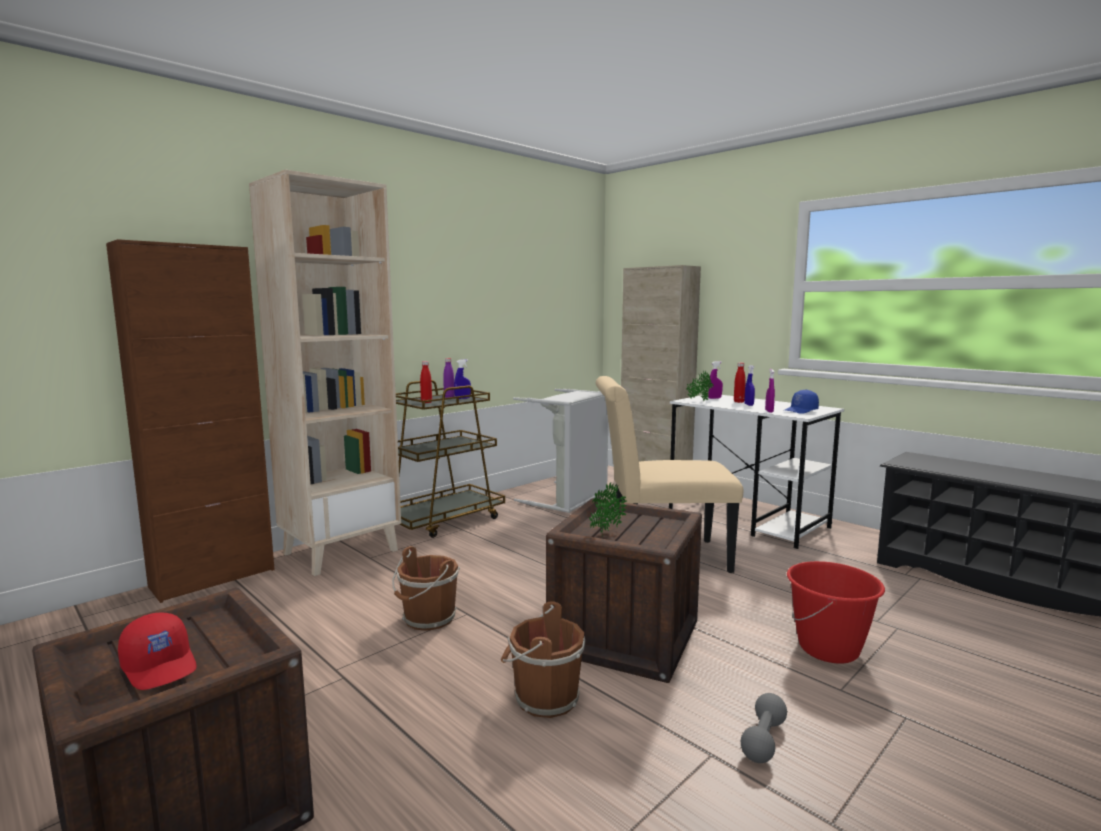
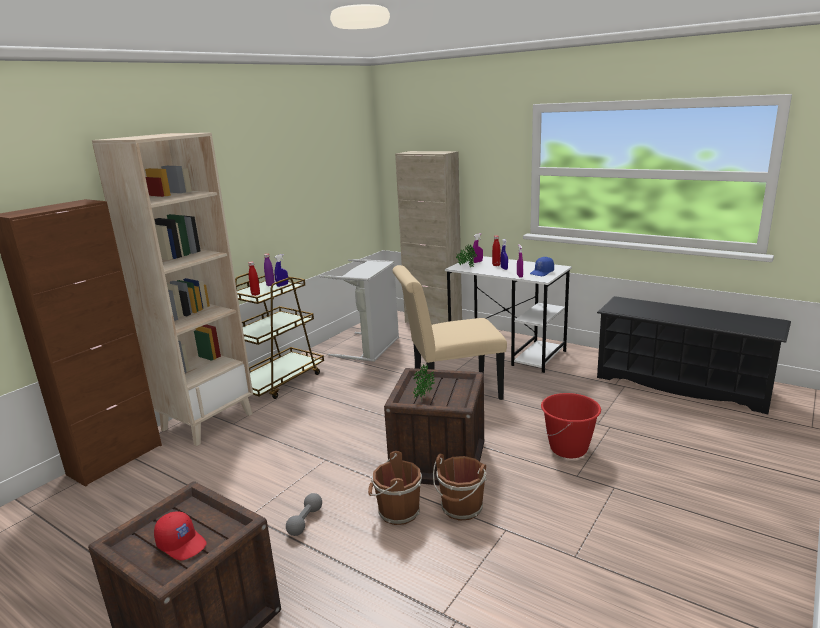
camera: 10 degrees left, 10 degrees up
brown bucket [392,546,460,631] -> brown bucket moved to [433,454,487,521]
grey dumbbell [741,693,787,763] -> grey dumbbell moved to [286,493,322,536]

